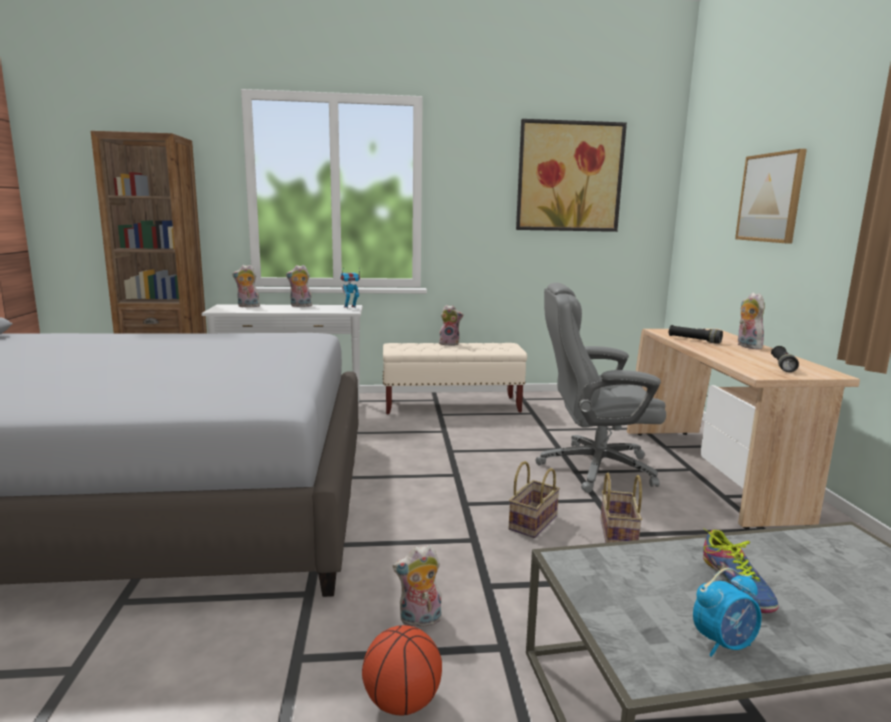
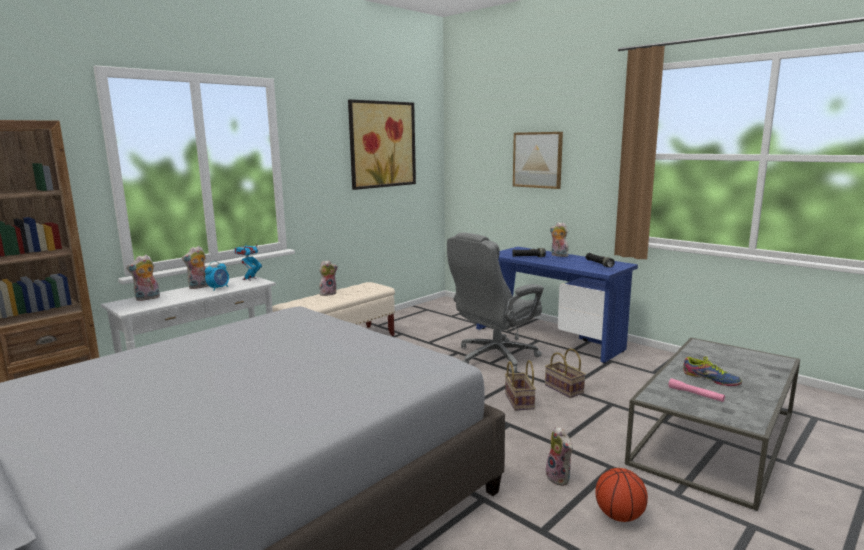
camera: 40 degrees left, 0 degrees up
plush toy [393,545,442,629] -> plush toy turned 60 degrees counterclockwise [546,425,573,486]
beige desk [627,329,860,529] -> blue desk [476,247,638,364]
alarm clock [693,568,762,657] -> alarm clock moved to [205,261,229,291]
none -> pink flashlight [668,378,725,402]

